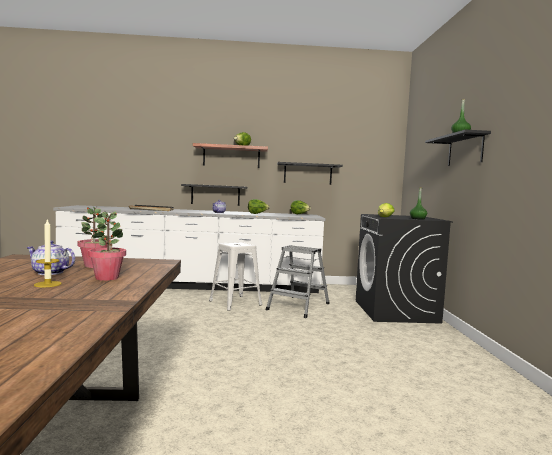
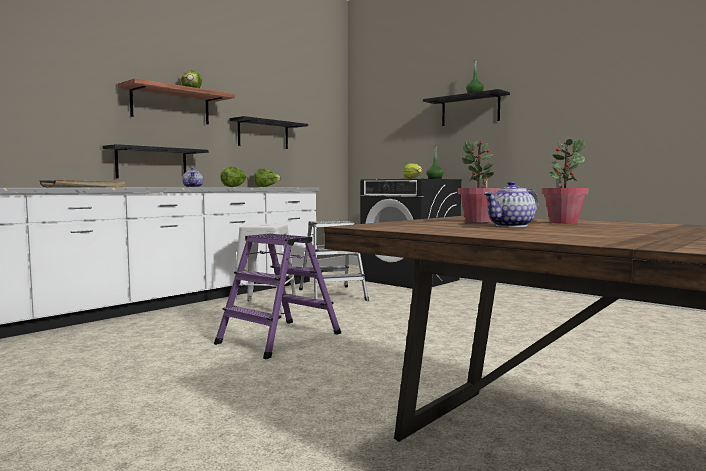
camera: 45 degrees left, 0 degrees up
candle [34,218,62,287] -> none
none -> purple step ladder [214,233,341,359]

